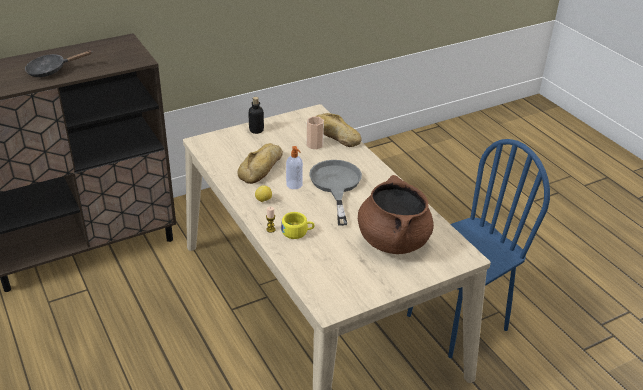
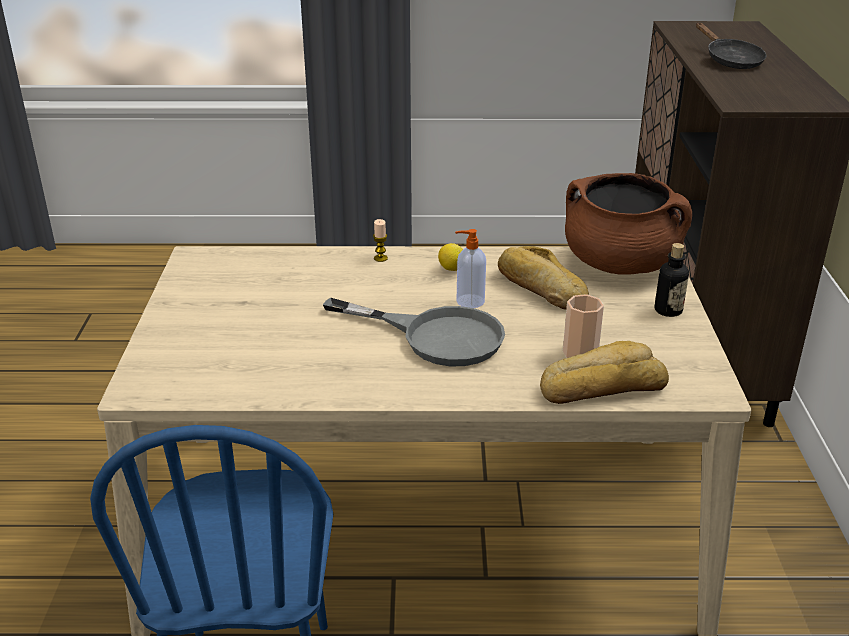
camera: 120 degrees right, 5 degrees down
black frying pan [25,50,93,77] -> black frying pan turned 150 degrees clockwise [696,23,767,69]
yellow cup [281,212,315,239] -> none
brown cooking pot [358,175,434,254] -> brown cooking pot moved to [565,173,692,275]

